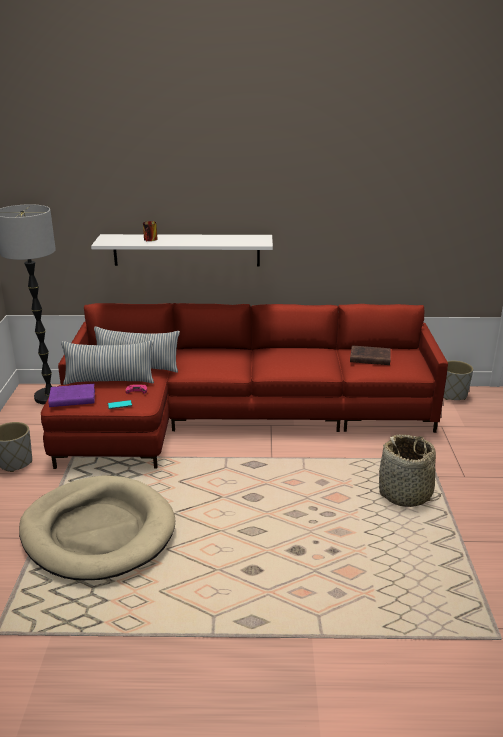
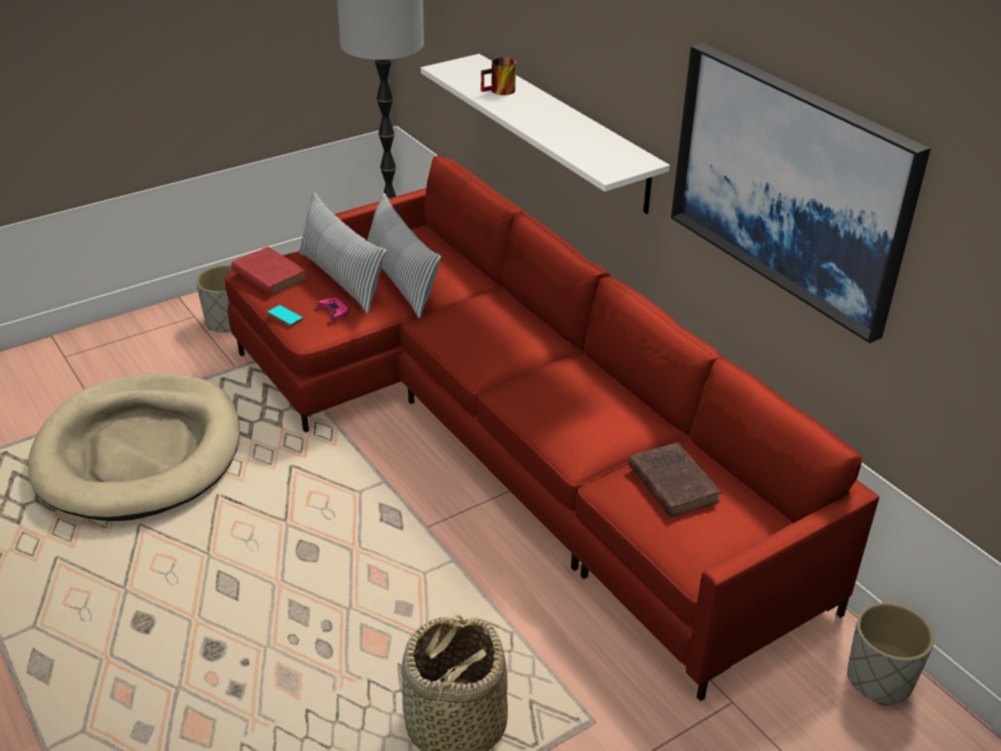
camera: 55 degrees right, 10 degrees up
purple book [48,384,95,407] -> red book [231,247,307,296]
none -> picture [671,43,931,343]

